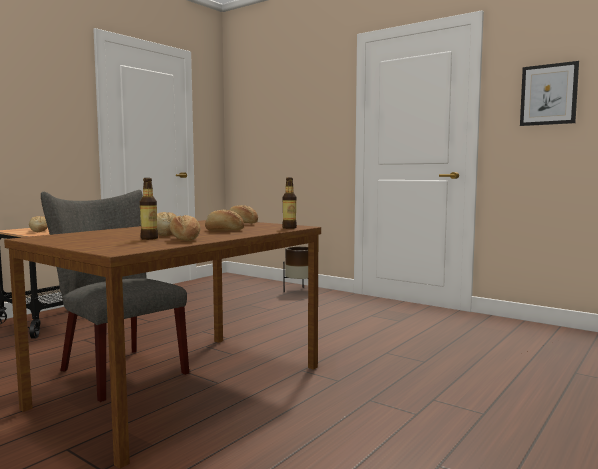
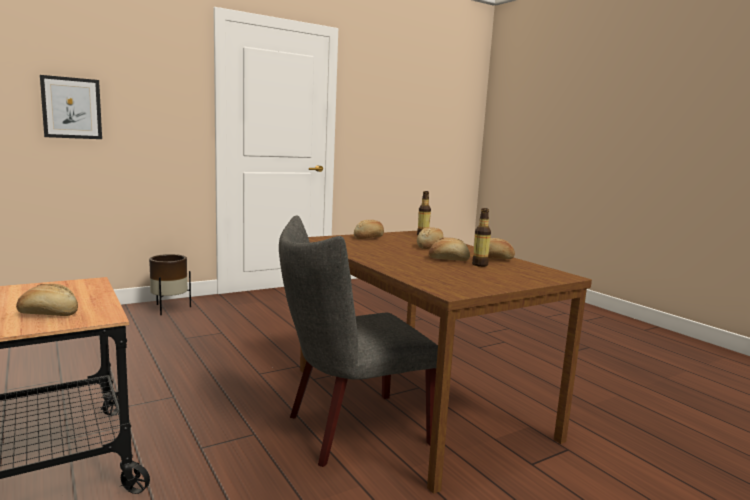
camera: 70 degrees left, 5 degrees up
picture [520,61,579,126] -> picture moved to [40,75,102,139]

